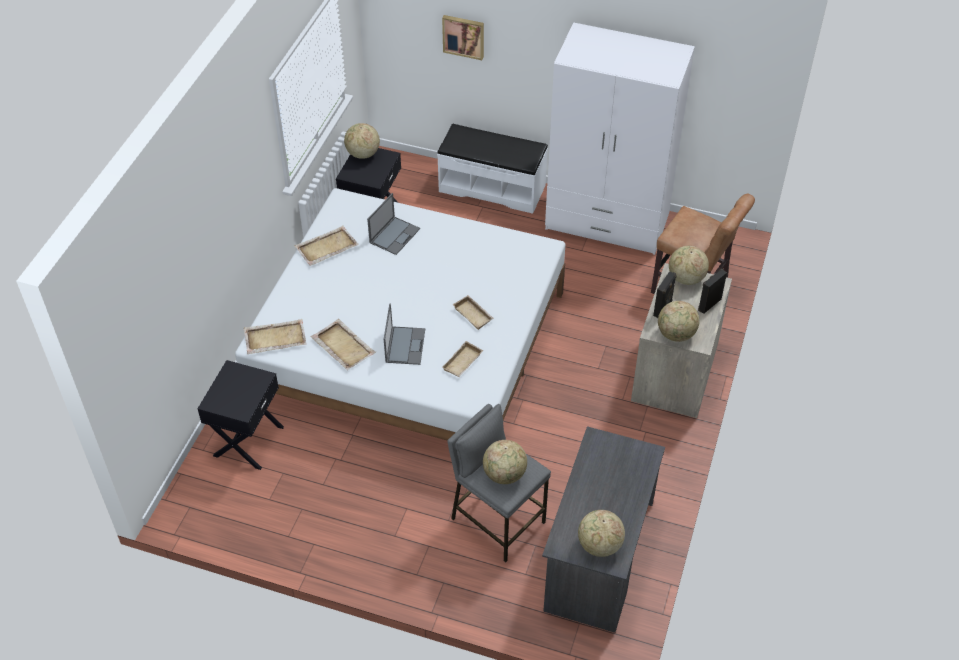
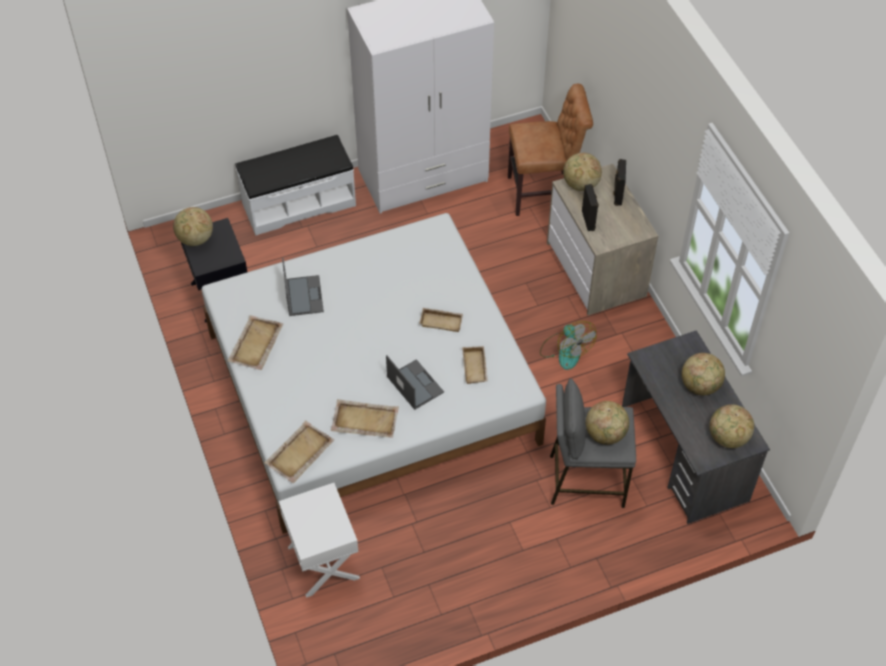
camera: 40 degrees left, 5 degrees up
black nightstand [197,360,284,470] -> white nightstand [279,483,360,598]
picture [442,15,484,60] -> none
globe [658,301,699,342] -> globe moved to [682,353,725,395]
none -> fan [540,321,597,370]

